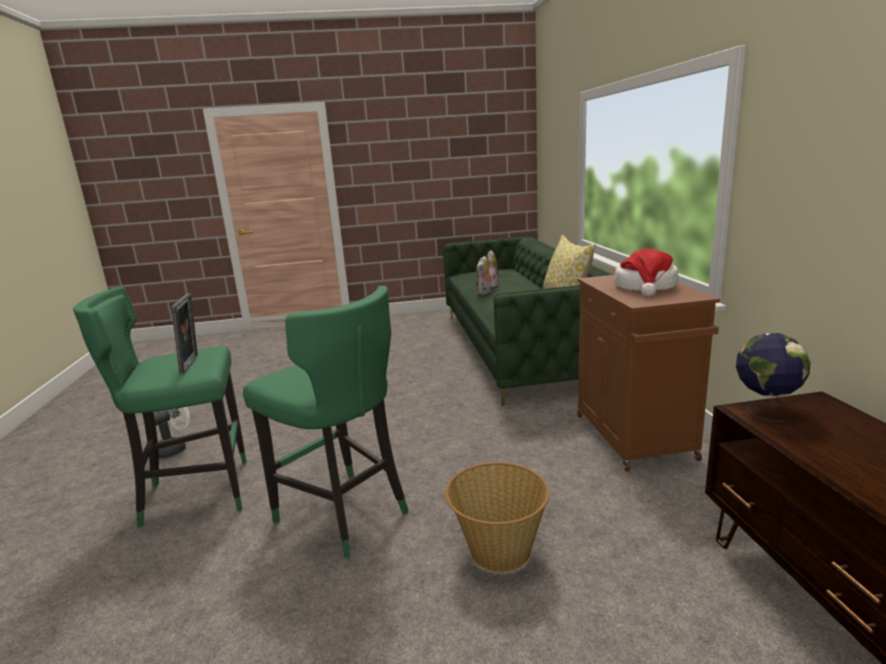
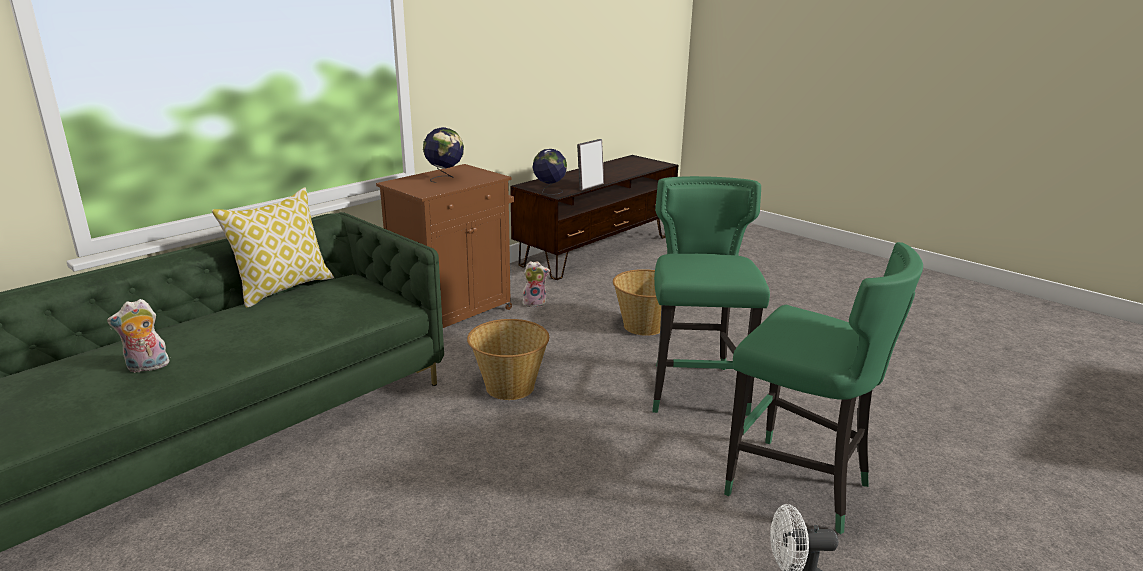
camera: 130 degrees left, 5 degrees up
picture frame [171,294,198,374] -> picture frame moved to [577,139,604,190]
plush toy [476,256,492,295] -> plush toy moved to [523,261,550,308]
hat [614,249,679,297] -> globe [423,127,464,183]
none -> basket [467,319,549,400]

